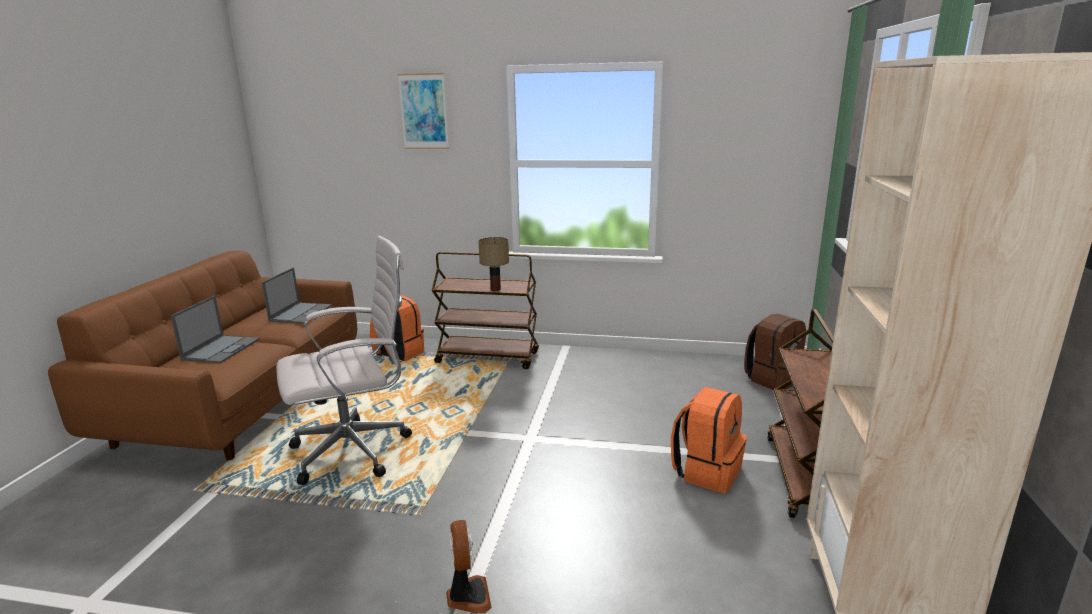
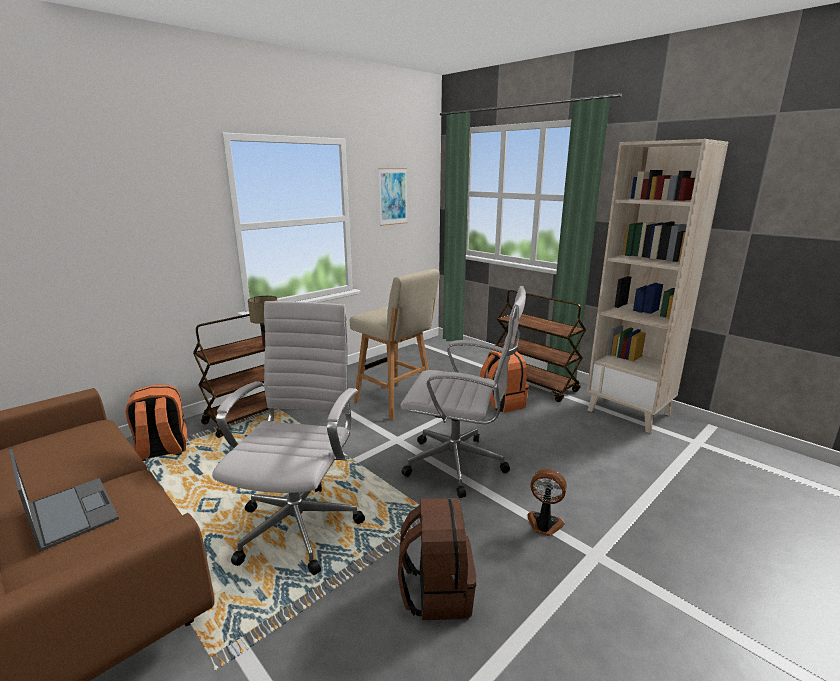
camera: 55 degrees left, 0 degrees up
laptop [262,267,332,324] -> none
picture [398,73,449,149] -> picture moved to [379,168,407,226]
brown backpack [744,314,806,390] -> brown backpack moved to [398,498,476,620]
none -> beige stool [350,269,440,420]
none -> white office chair [400,286,526,498]

